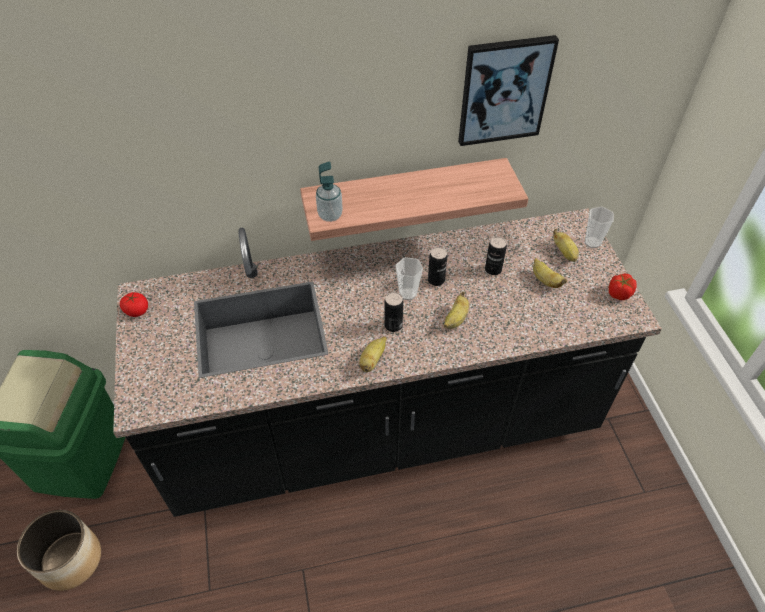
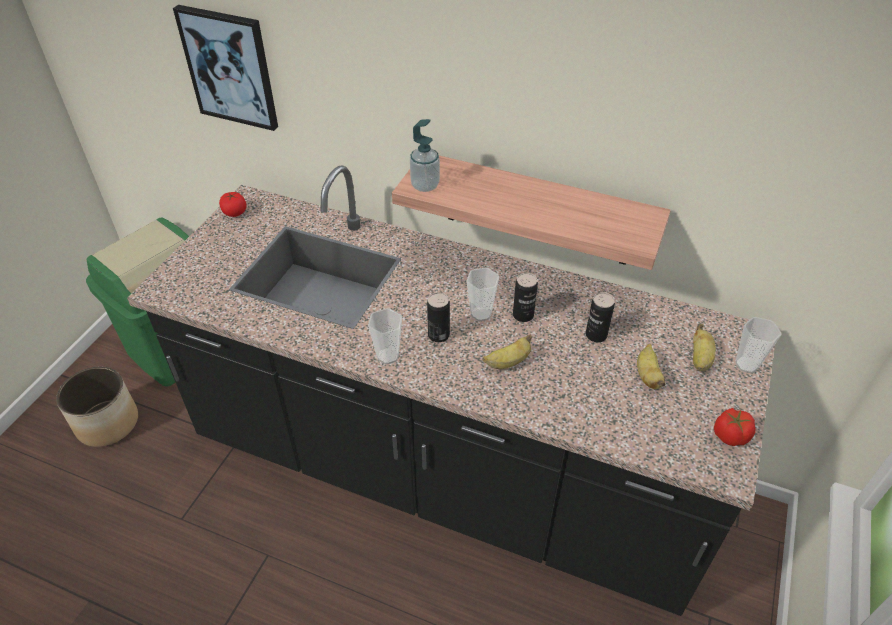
camera: 35 degrees right, 5 degrees down
banana [359,336,387,372] -> cup [368,308,402,365]
picture [458,35,559,146] -> picture moved to [173,5,278,131]

